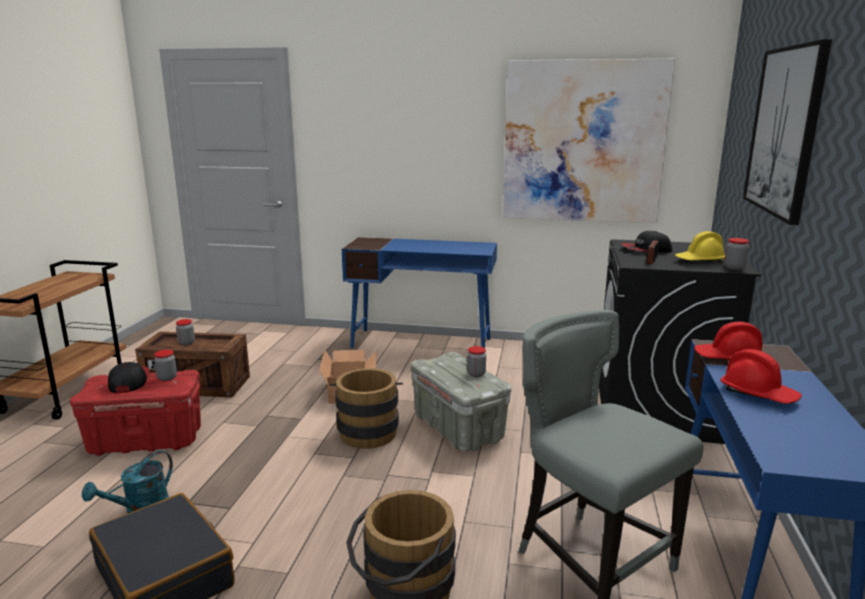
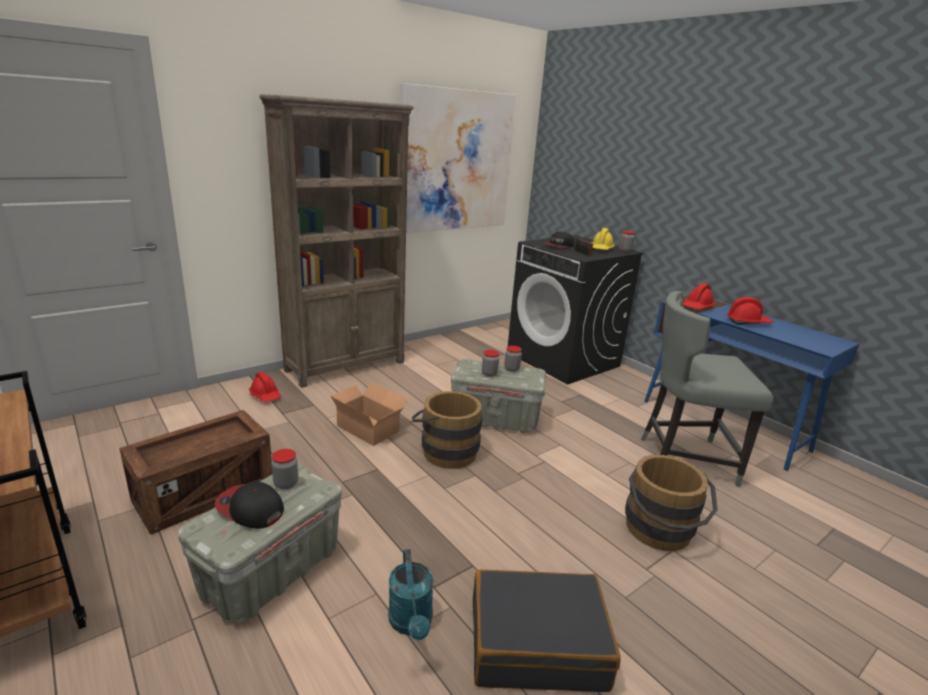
camera: 50 degrees left, 5 degrees up
red storage box [70,370,201,456] -> grey storage box [178,463,342,623]
jar [176,319,195,346] -> jar moved to [482,350,499,377]
blue desk [342,237,497,348] -> brown bookcase [259,95,414,388]
picture [743,39,832,225] -> none
none -> red hard hat [249,372,281,402]

